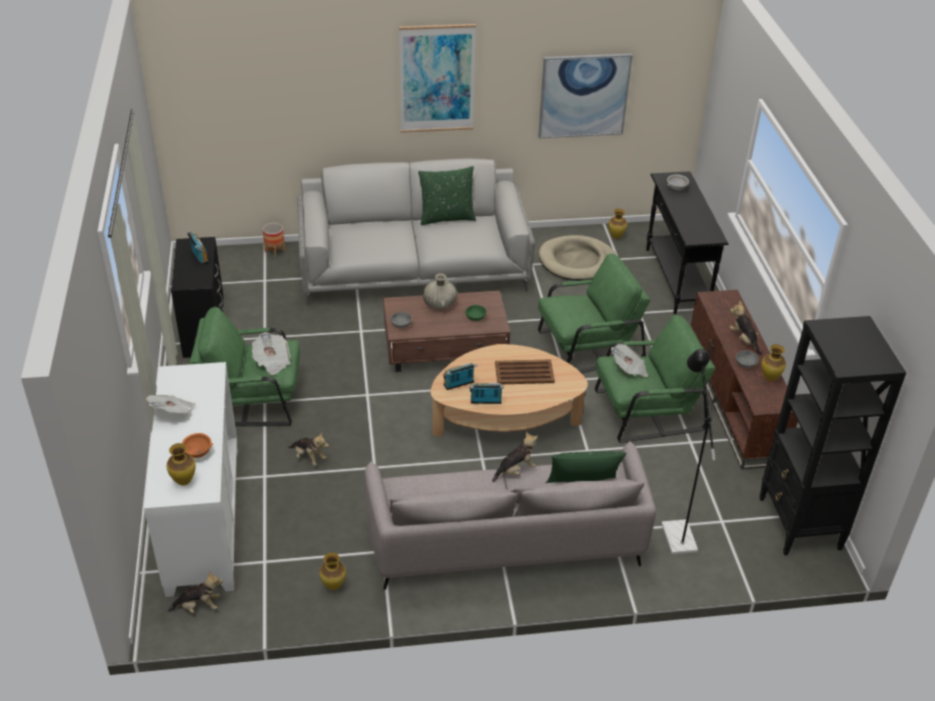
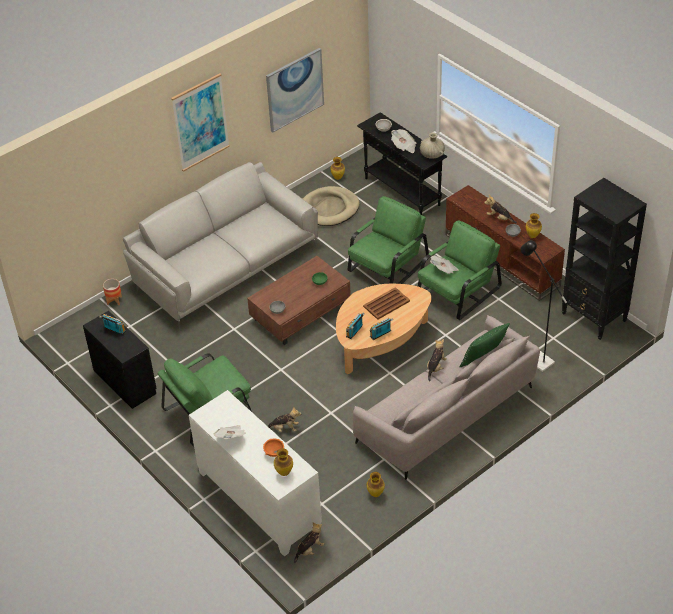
camera: 30 degrees left, 5 degrees up
newspaper [252,332,291,375] -> newspaper moved to [391,129,417,153]
green pillow [418,166,476,225] -> none
beige vase [423,273,457,309] -> beige vase moved to [420,133,445,159]

